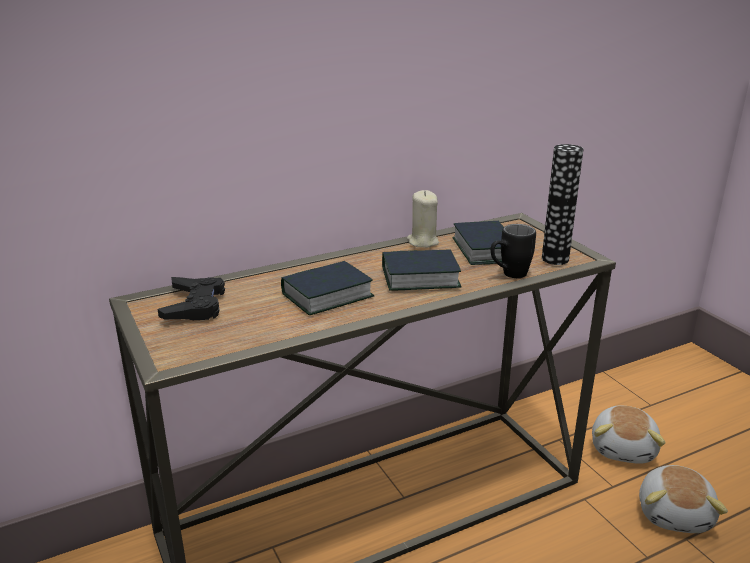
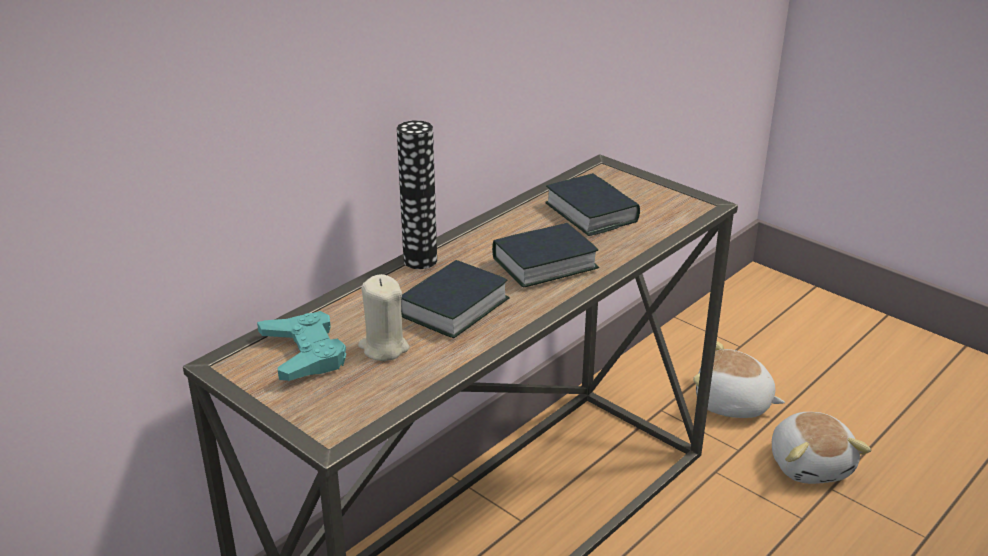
camera: 20 degrees left, 5 degrees up
black game controller [158,277,225,320] -> turquoise game controller [257,311,346,381]
beige candle [407,190,439,248] -> beige candle moved to [358,274,409,361]
black mug [490,224,536,278] -> none
vase [542,144,583,265] -> vase moved to [397,120,437,269]
plush toy [592,406,666,464] -> plush toy turned 120 degrees clockwise [693,341,785,418]

